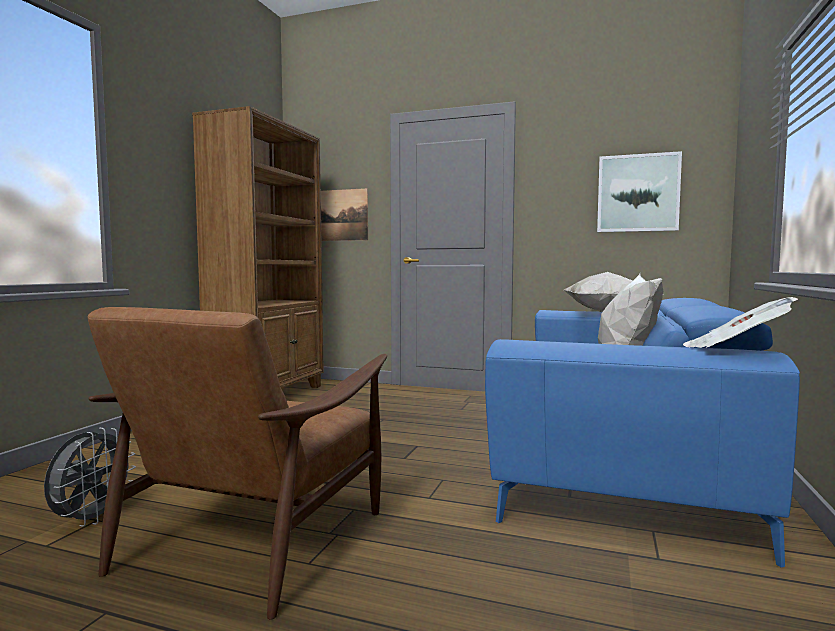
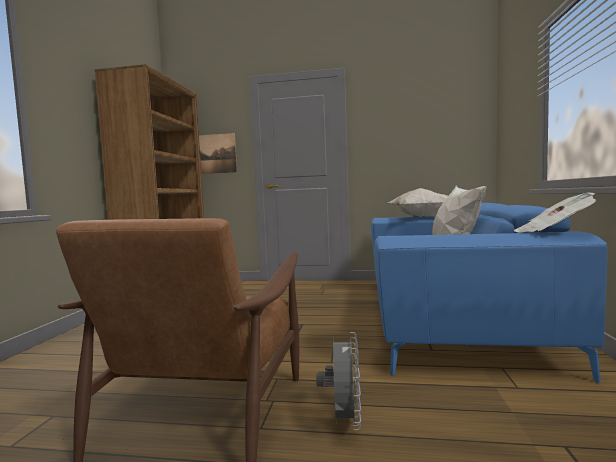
camera: 10 degrees left, 0 degrees up
grey fan [44,428,136,527] -> grey fan moved to [316,332,361,431]
picture [597,151,682,232] -> none

